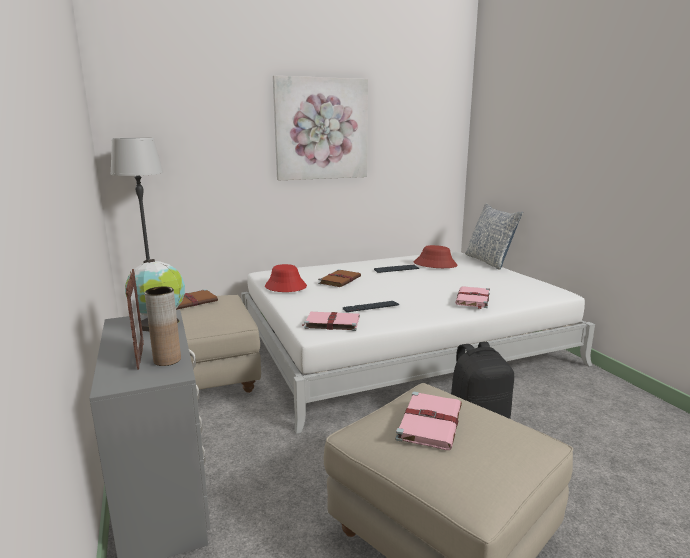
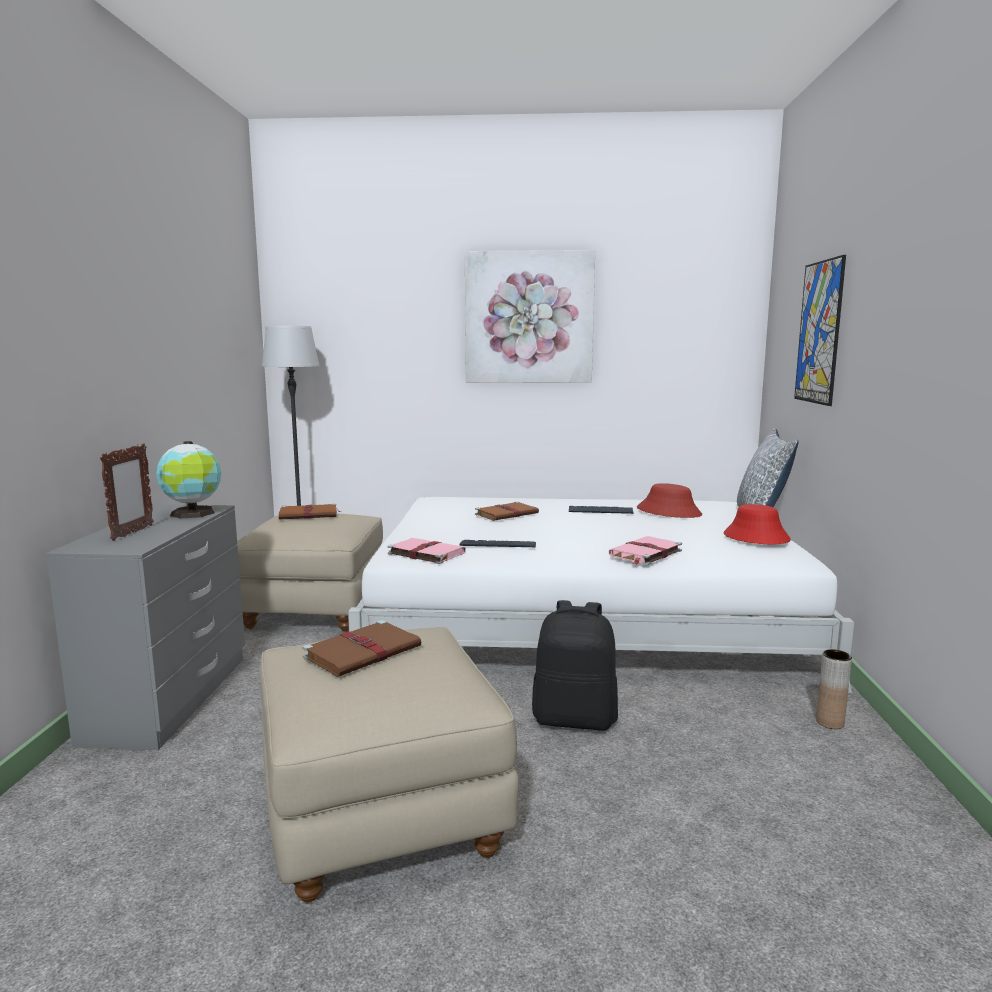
camera: 25 degrees right, 5 degrees down
brown vase [145,287,181,366] -> brown vase moved to [816,649,852,729]
red hat [265,264,307,292] -> red hat moved to [724,504,791,544]
pink book [395,392,462,450] -> brown book [302,620,421,676]
none -> picture [794,255,846,406]

